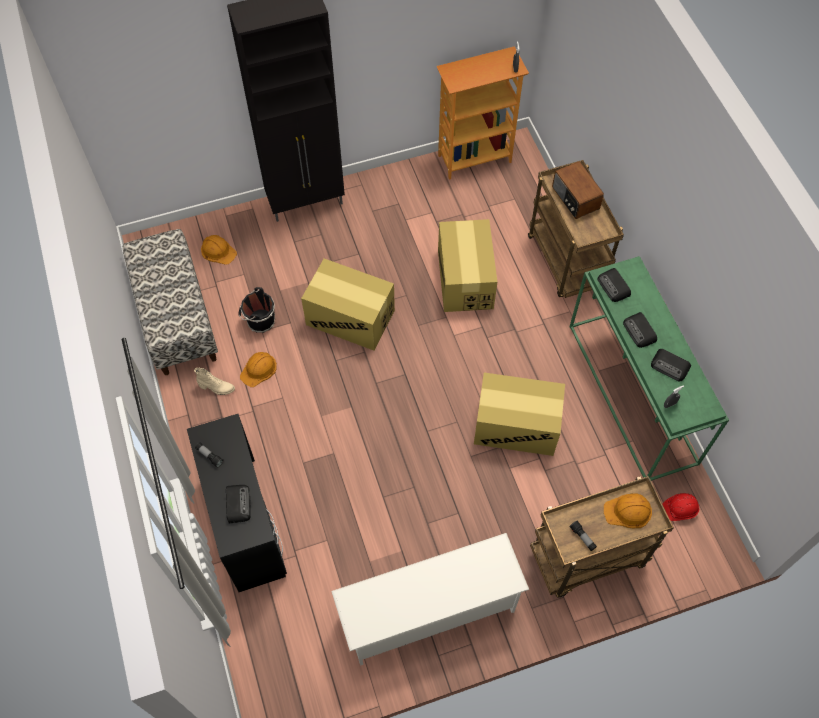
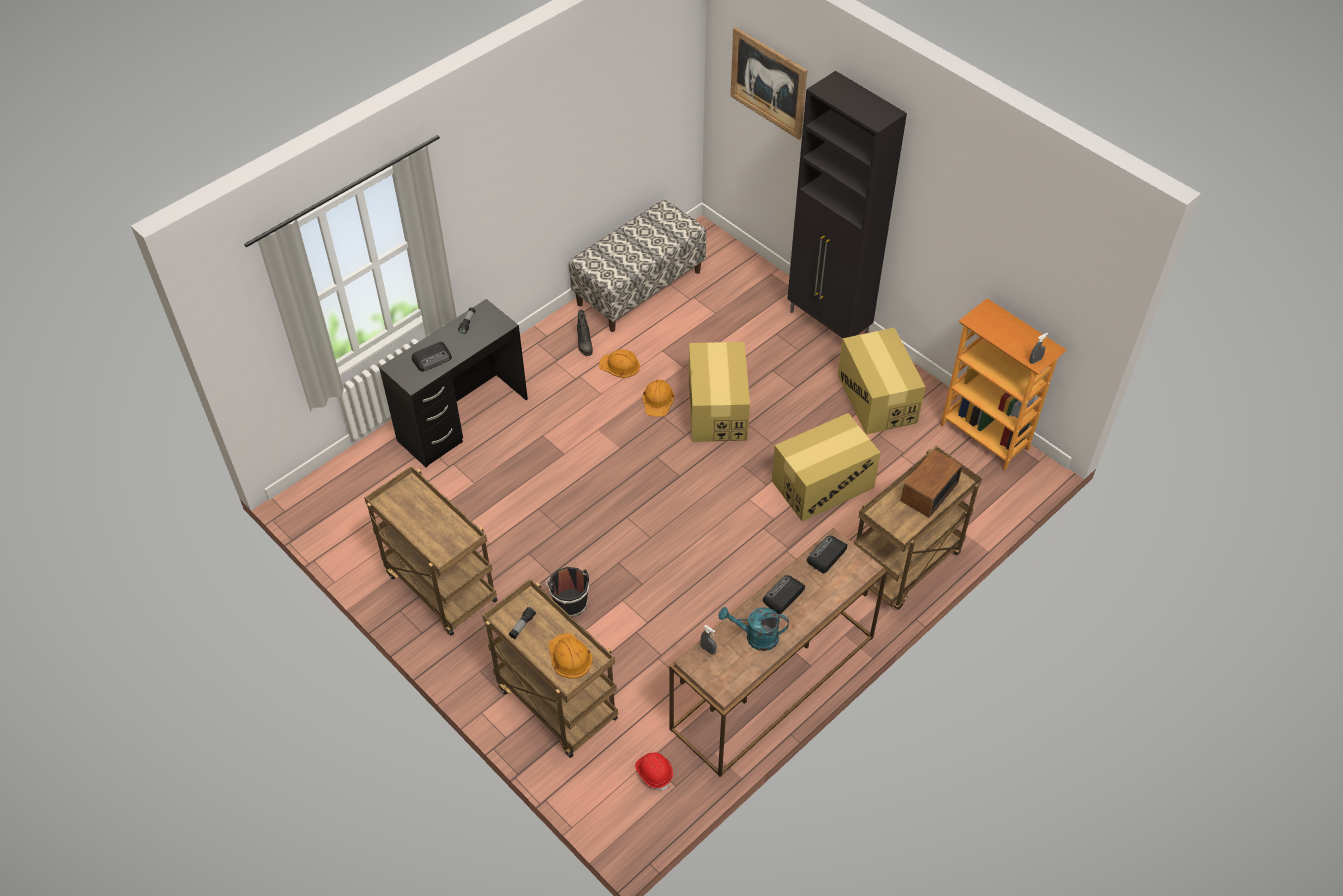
camera: 65 degrees right, 10 degrees down
beige boot [194,368,235,395] -> black boot [577,310,593,356]
orange hard hat [201,235,237,265] -> orange hard hat moved to [643,380,675,417]
black bucket [238,287,275,333] -> black bucket moved to [546,567,589,617]
white shoe rack [331,533,529,666] -> brown cart [364,465,498,636]
cardboard box [474,372,565,456] -> cardboard box moved to [838,328,925,435]
green console table [569,256,729,481] -> brown console table [669,528,887,777]
radio [651,349,691,381] -> turquoise watering can [719,607,789,651]
none -> picture [730,27,807,140]

